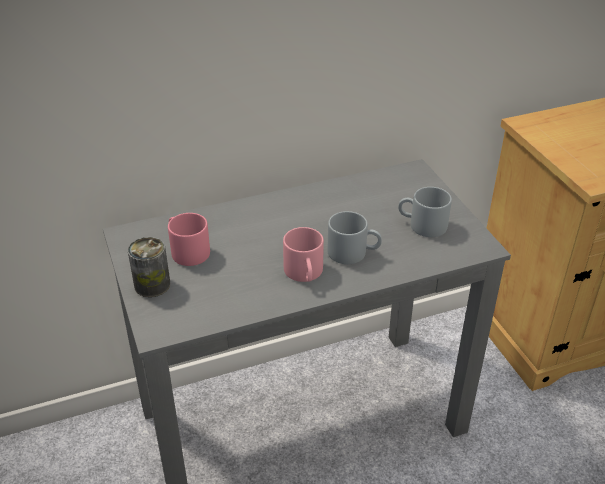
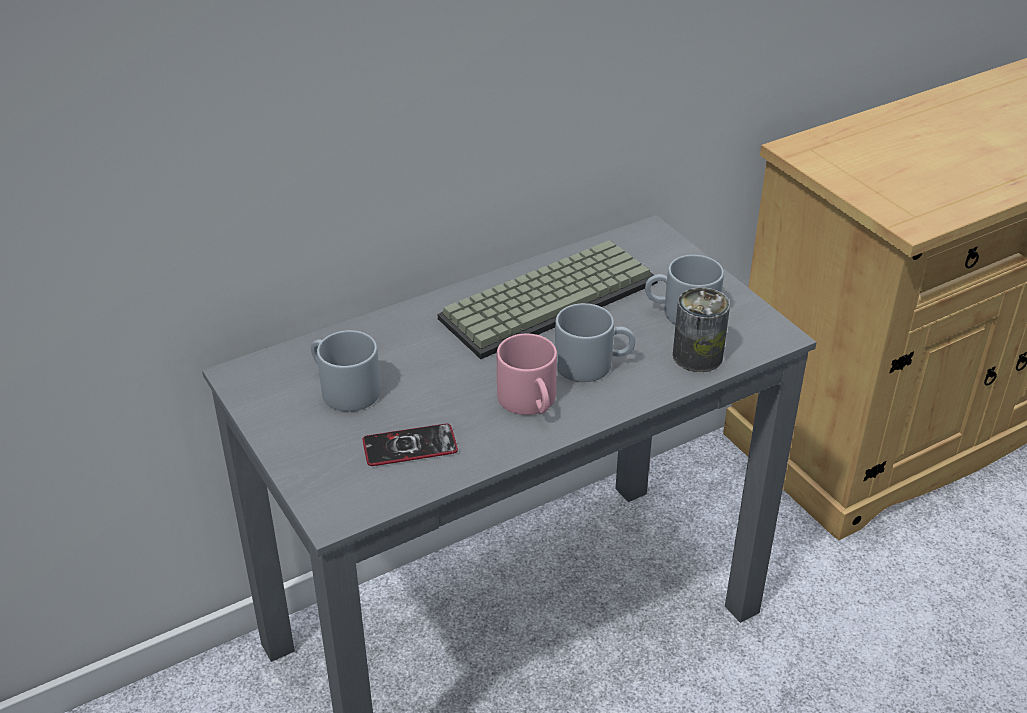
camera: 10 degrees left, 0 degrees up
can [128,237,170,297] -> can moved to [673,287,730,372]
pink mug [168,213,210,266] -> grey mug [311,330,381,412]
none -> phone [363,424,458,466]
none -> keyboard [438,240,658,359]

